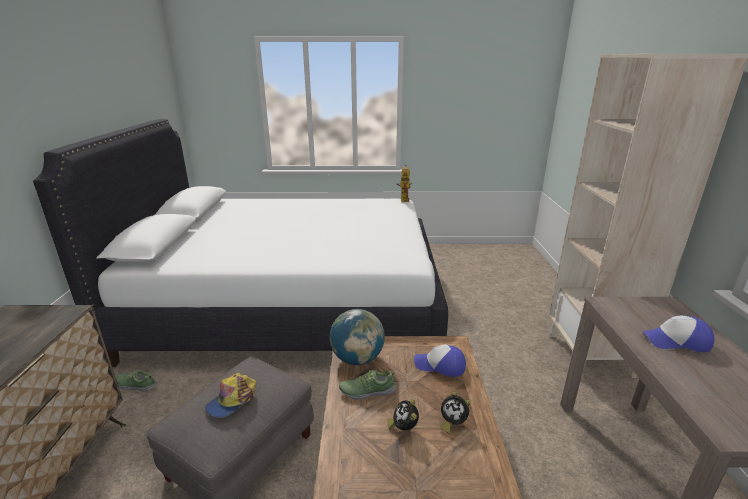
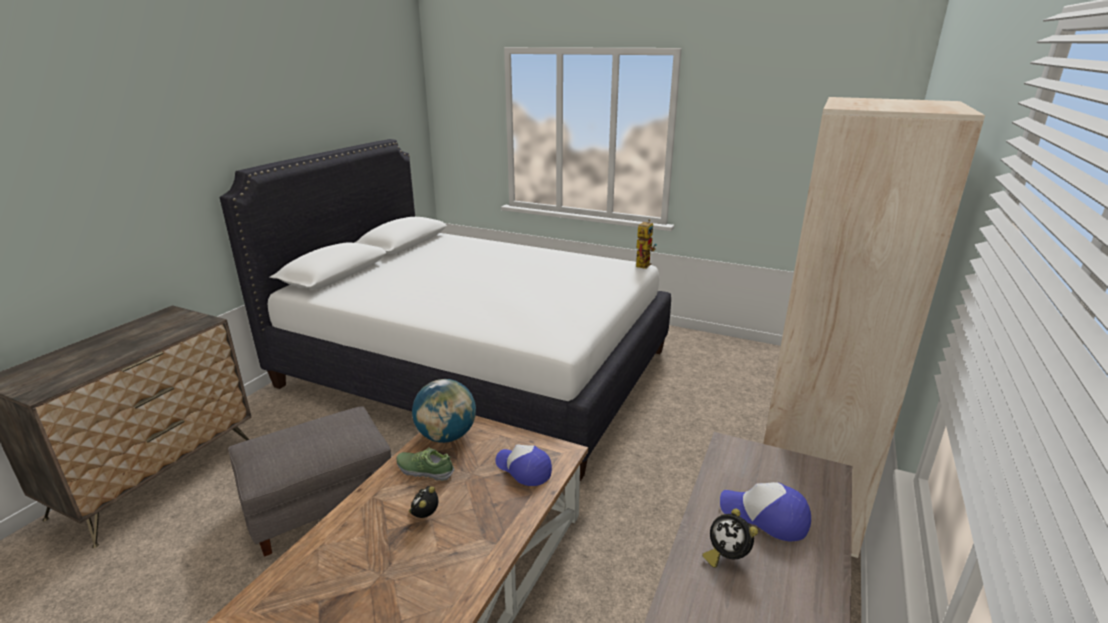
camera: 25 degrees right, 0 degrees up
shoe [116,369,157,392] -> none
cap [205,373,256,418] -> none
alarm clock [440,391,471,433] -> alarm clock moved to [702,509,758,568]

